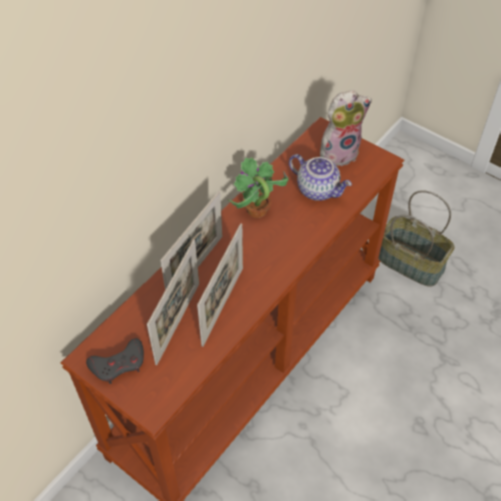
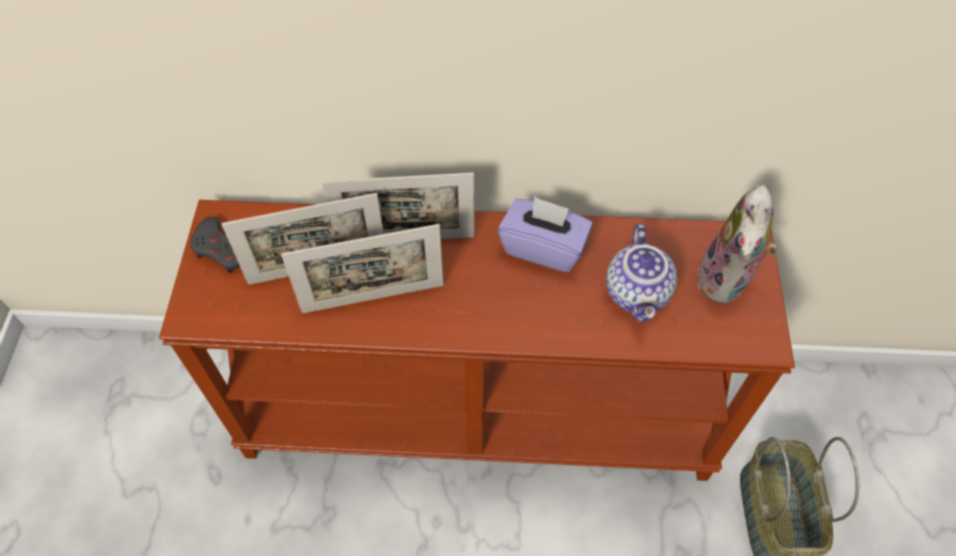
camera: 55 degrees right, 5 degrees up
potted plant [227,158,289,218] -> purple tissue box [498,196,593,273]
plush toy [320,90,372,166] -> plush toy turned 75 degrees clockwise [698,185,777,304]

